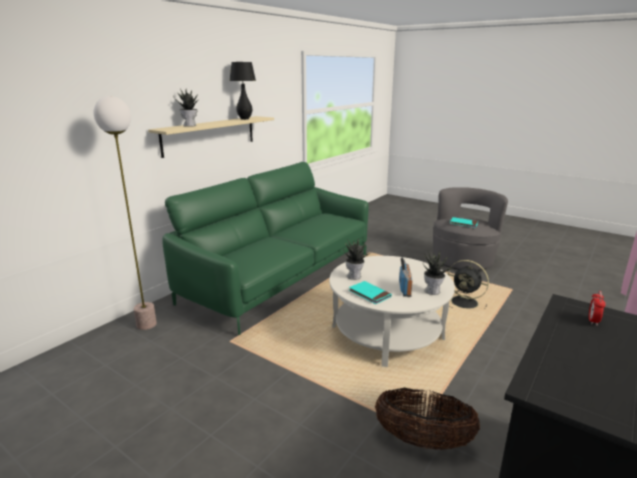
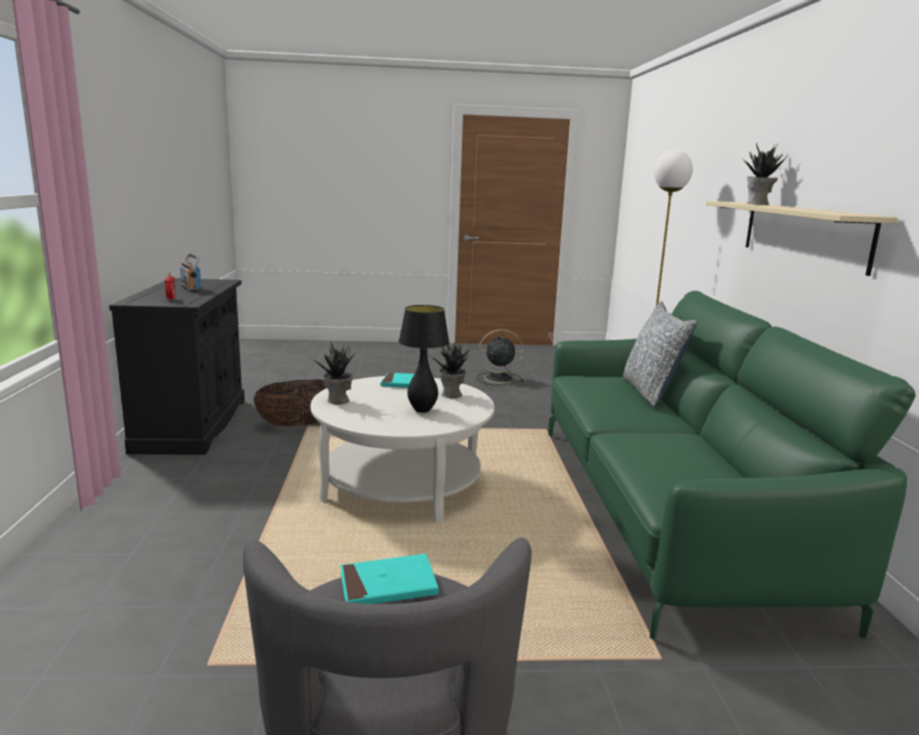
camera: 140 degrees right, 5 degrees down
black table lamp [229,62,256,120] -> black table lamp moved to [398,305,449,413]
radio [399,257,413,297] -> radio moved to [180,253,201,292]
black fan [448,260,489,309] -> black fan moved to [477,330,523,386]
none -> pillow [623,301,697,407]

